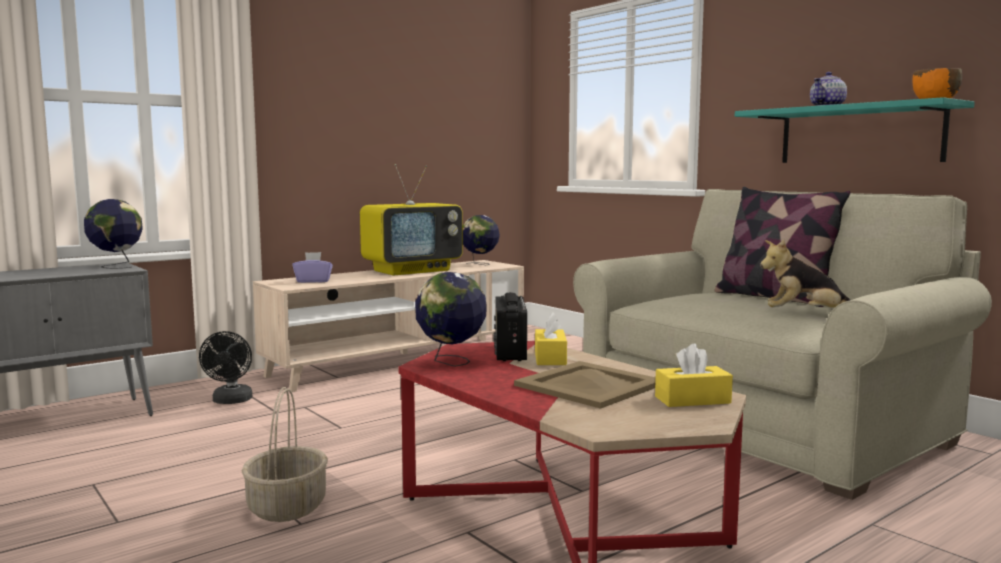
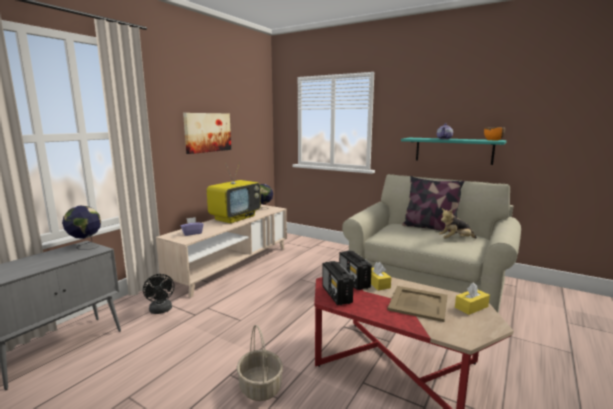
camera: 20 degrees left, 5 degrees up
globe [415,272,486,367] -> radio [322,261,354,305]
none -> picture [183,113,231,154]

